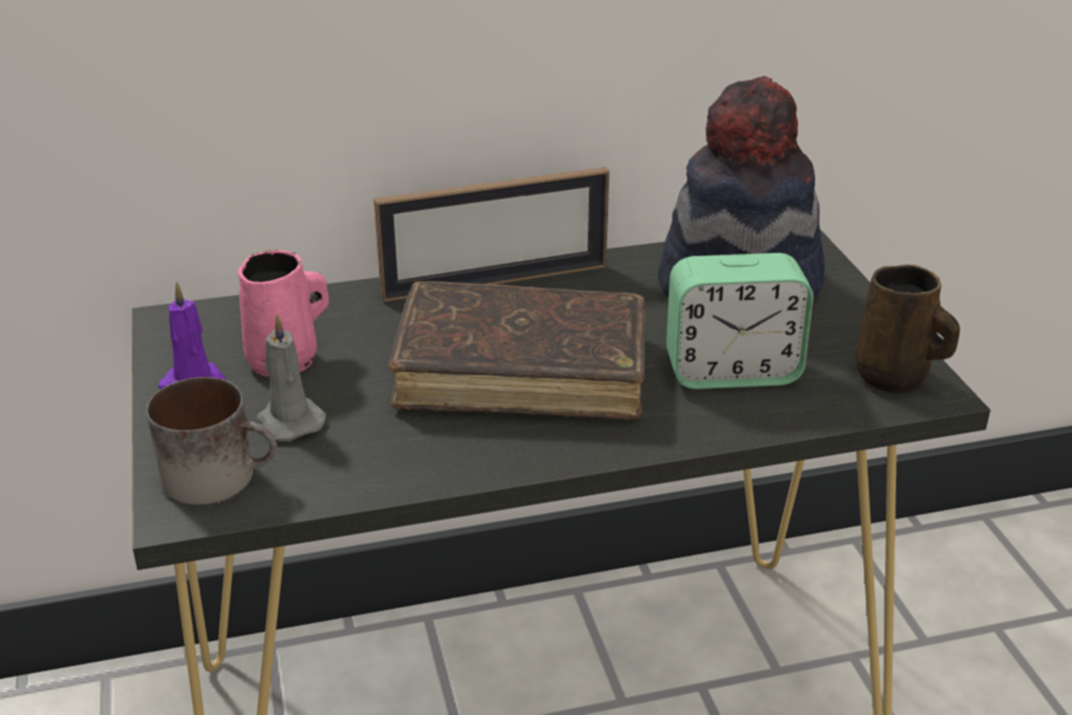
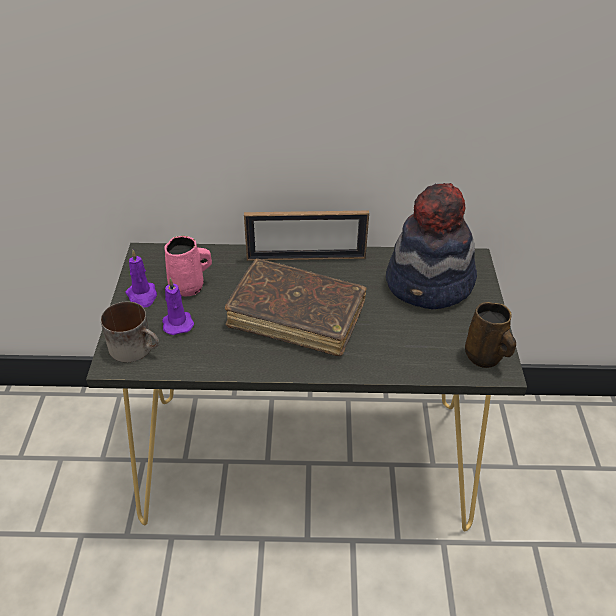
camera: 15 degrees right, 10 degrees up
grey candle [257,314,326,441] -> purple candle [162,278,194,335]
alarm clock [666,253,813,389] -> none

